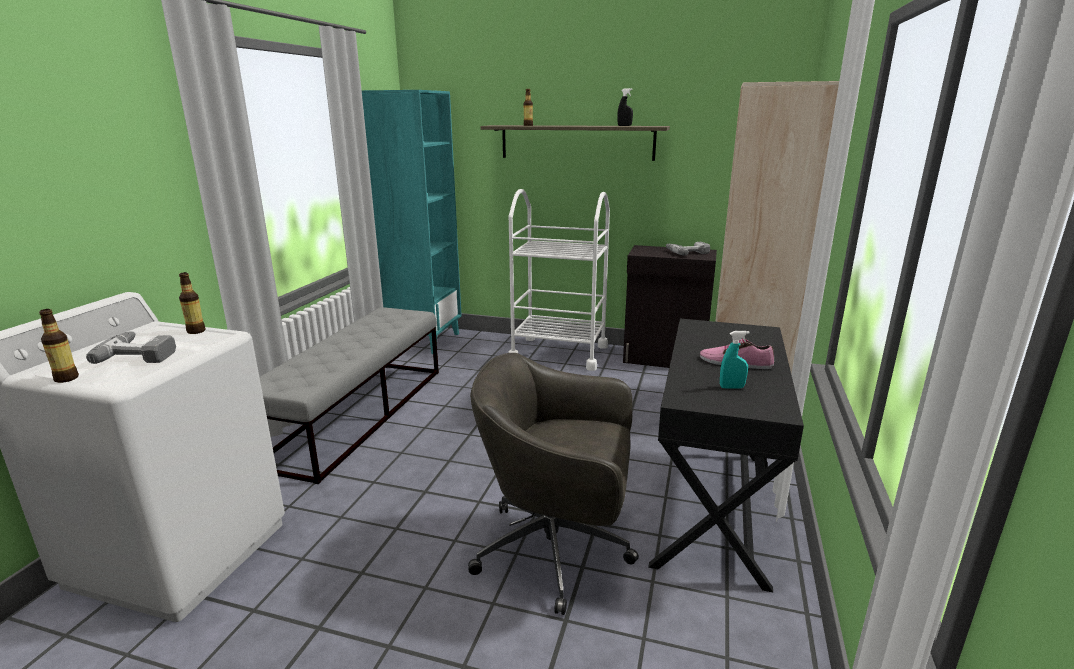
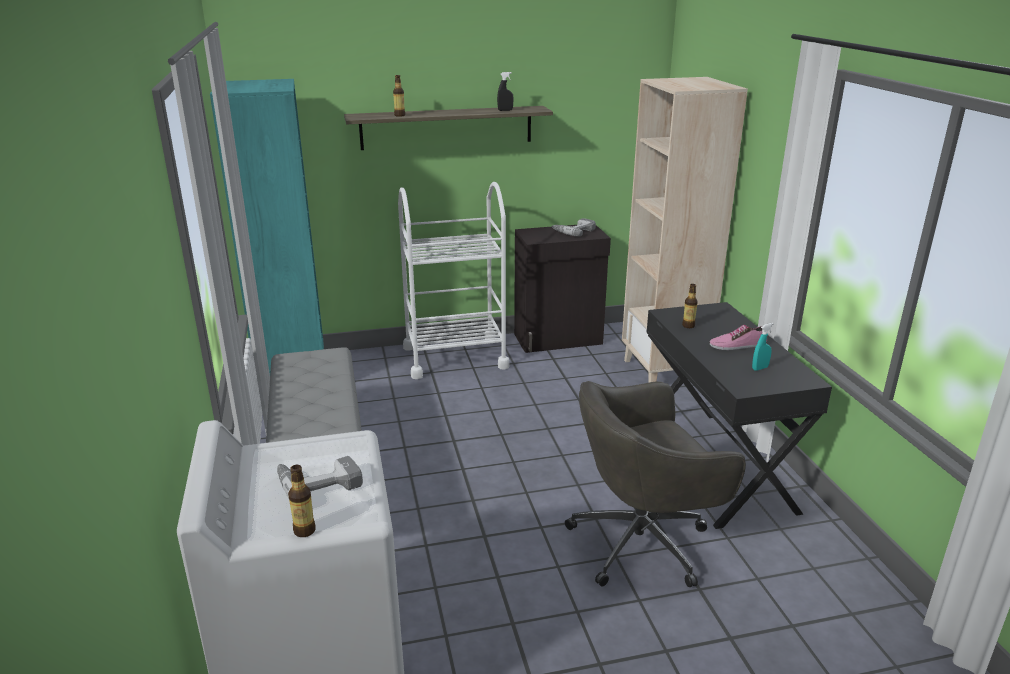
camera: 30 degrees left, 5 degrees up
bottle [179,272,206,334] -> bottle moved to [682,284,698,328]

